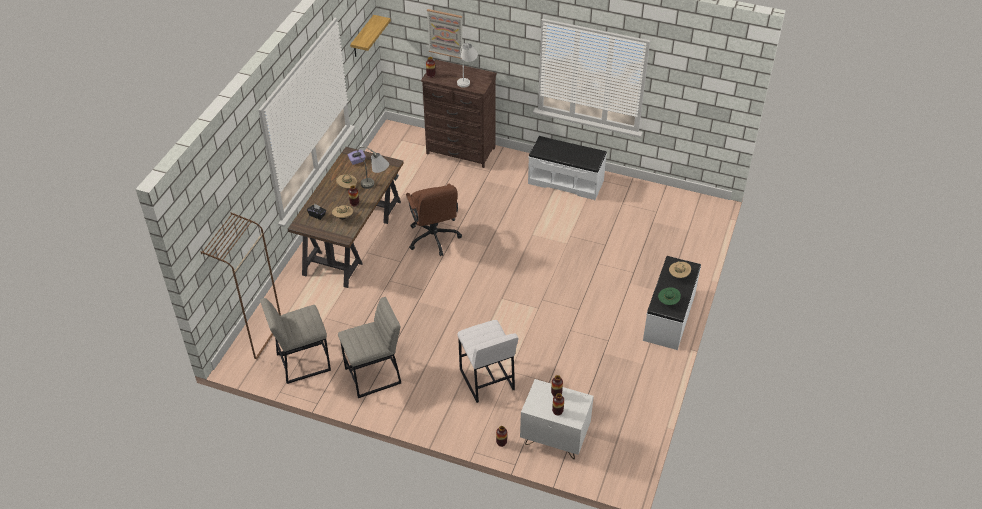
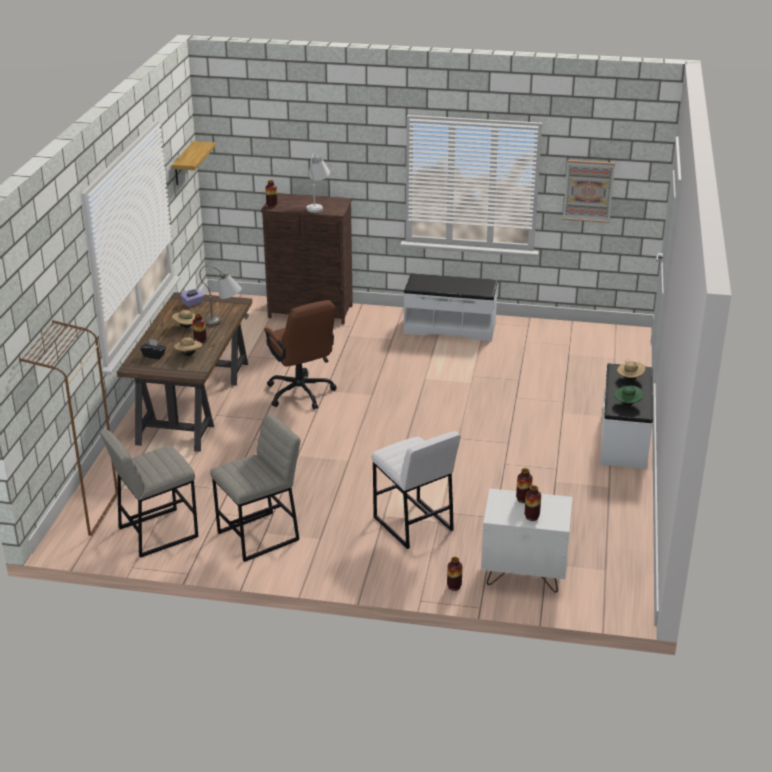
camera: 10 degrees left, 15 degrees down
picture [427,9,463,59] -> picture moved to [563,160,615,223]

